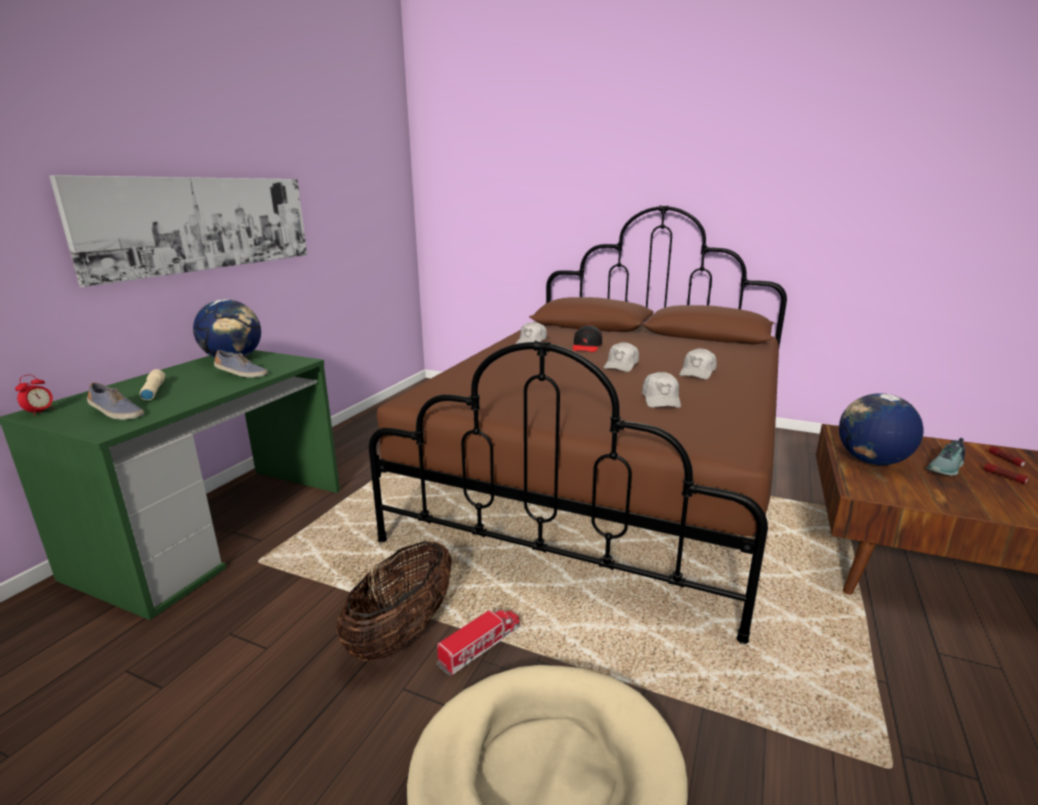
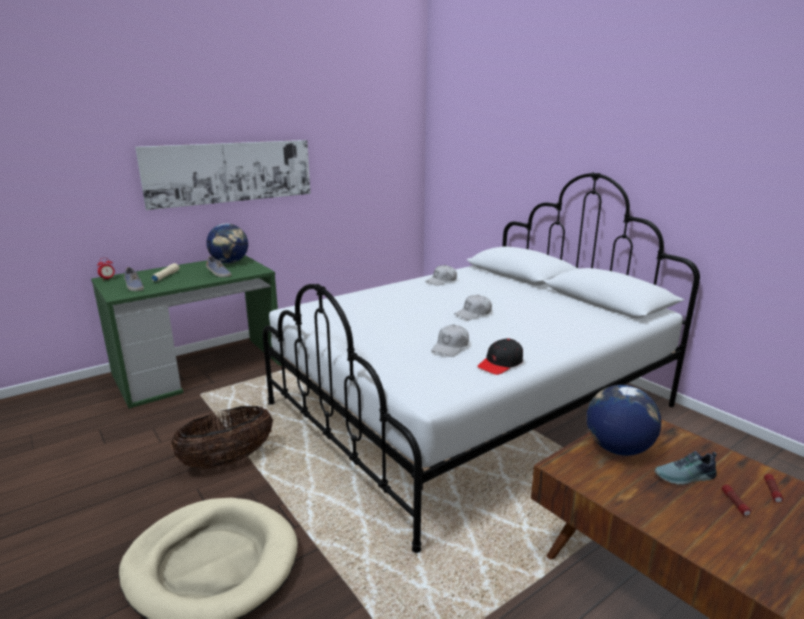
camera: 30 degrees right, 0 degrees up
brown bed [369,206,787,644] -> white bed [263,172,700,553]
toy truck [437,609,520,676] -> none
black cap [573,325,602,352] -> black cap moved to [477,338,523,375]
white cap [679,348,717,380] -> none

